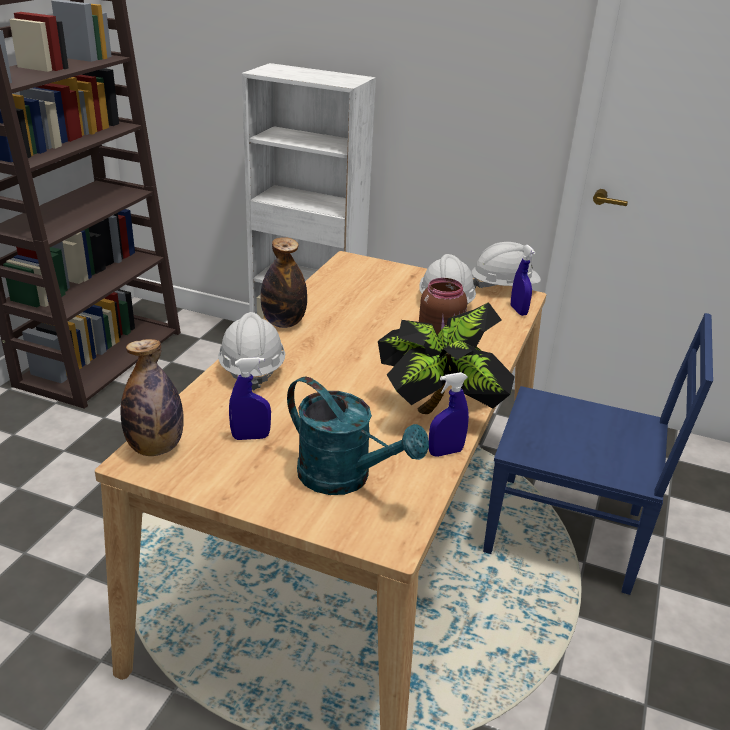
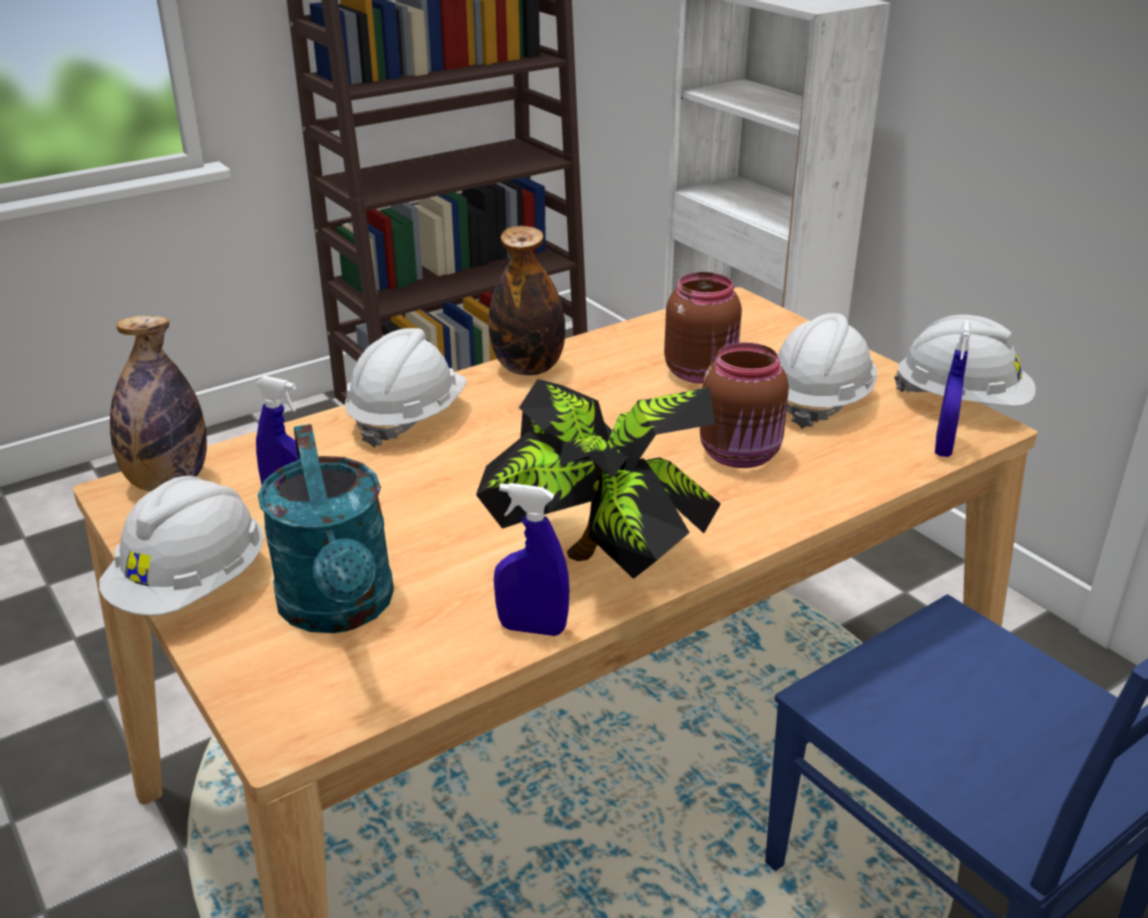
camera: 35 degrees right, 0 degrees up
none -> white hard hat [99,476,264,616]
none -> brown jar [664,272,742,384]

